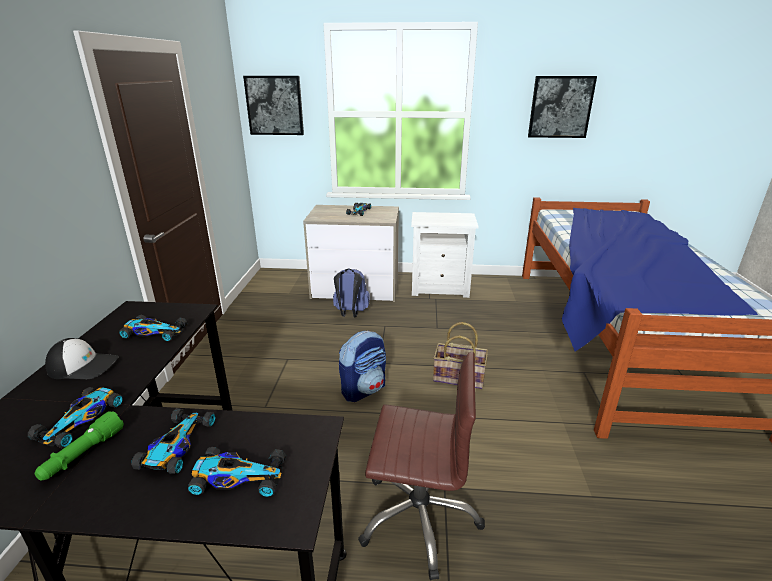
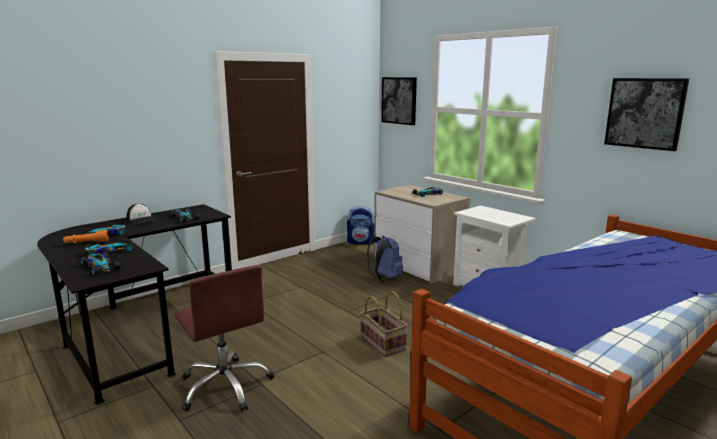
camera: 45 degrees right, 10 degrees down
green flashlight [34,411,124,481] -> orange flashlight [63,230,109,244]
backpack [339,331,386,402] -> backpack moved to [347,206,375,244]

